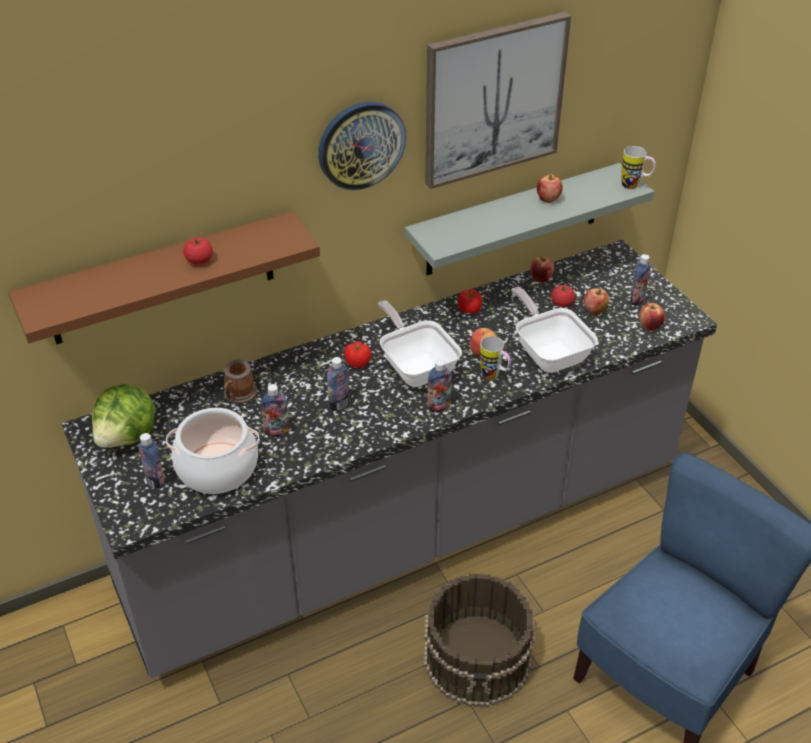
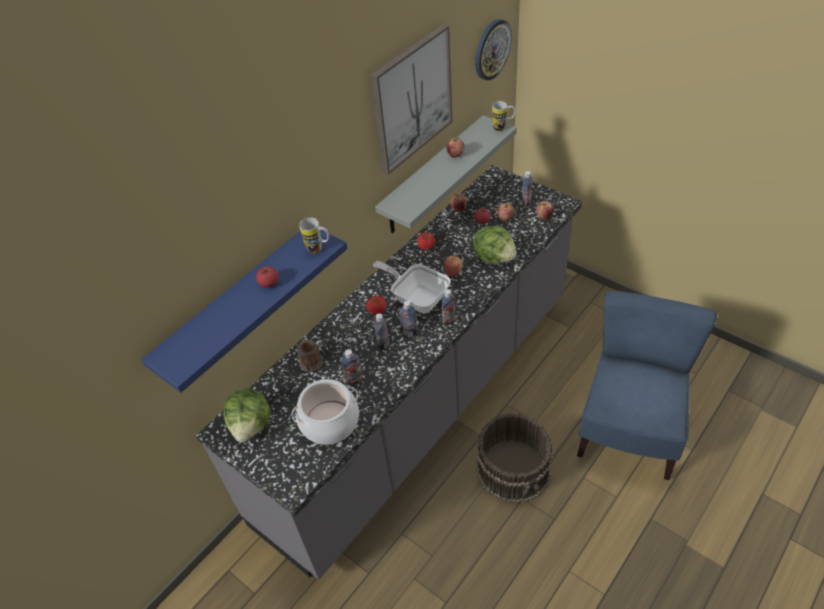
camera: 20 degrees left, 5 degrees up
brown shelf [9,212,320,344] -> blue shelf [141,230,347,393]
bottle [138,433,166,489] -> bottle moved to [399,301,418,336]
wall clock [318,102,406,190] -> wall clock moved to [475,19,512,81]
mug [480,336,511,380] -> mug moved to [299,218,329,254]
frying pan [511,287,598,373] -> lettuce [473,226,517,264]

